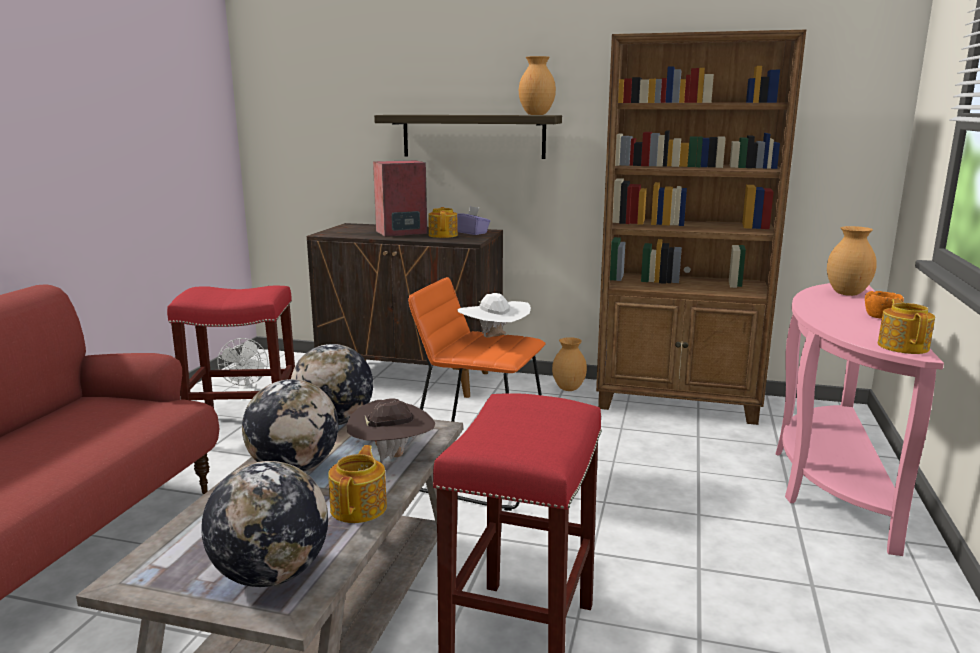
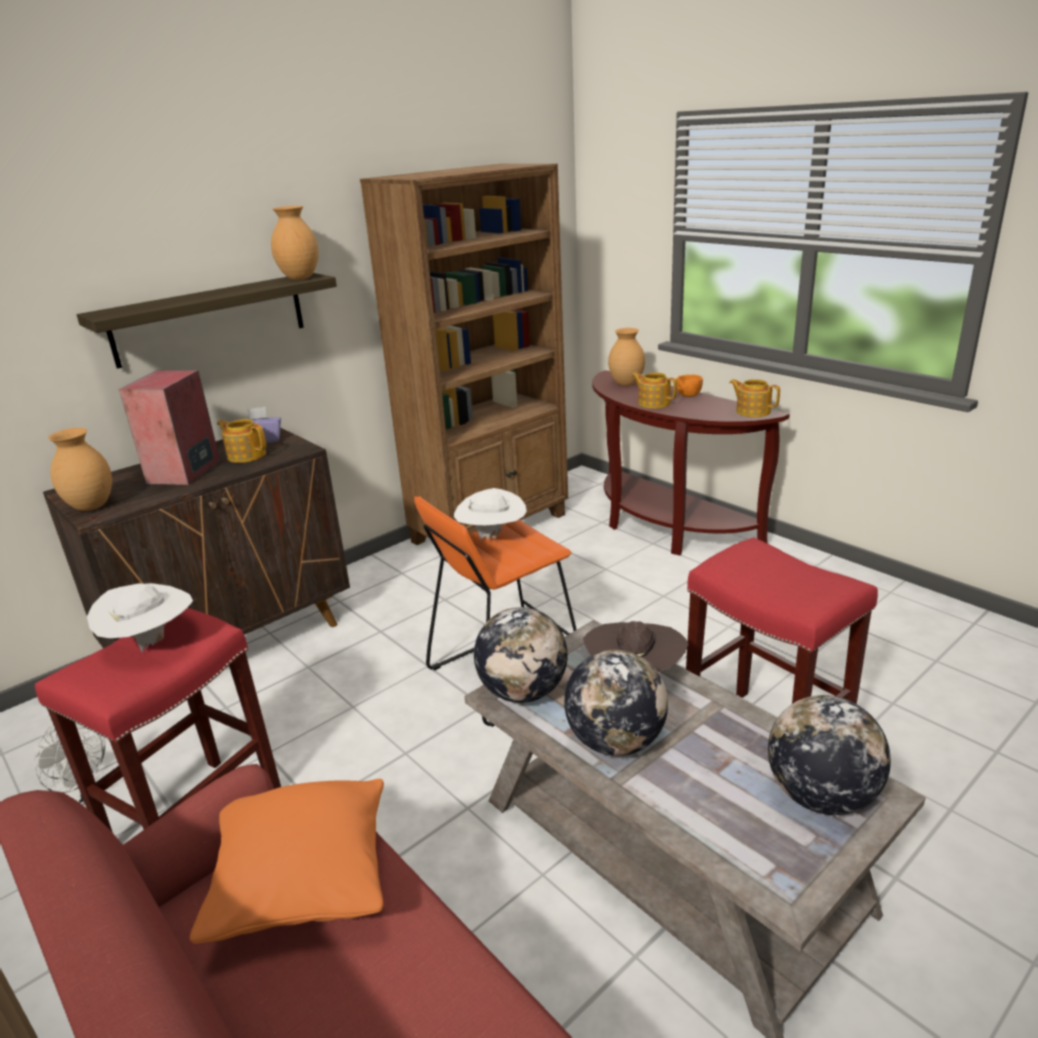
camera: 55 degrees left, 10 degrees up
teapot [328,445,387,523] -> teapot moved to [632,373,677,409]
brown vase [552,337,587,391] -> brown vase moved to [48,428,112,511]
pink console table [775,283,944,556] -> brown console table [592,370,790,556]
none -> white hat [87,583,193,652]
none -> orange pillow [190,779,384,944]

